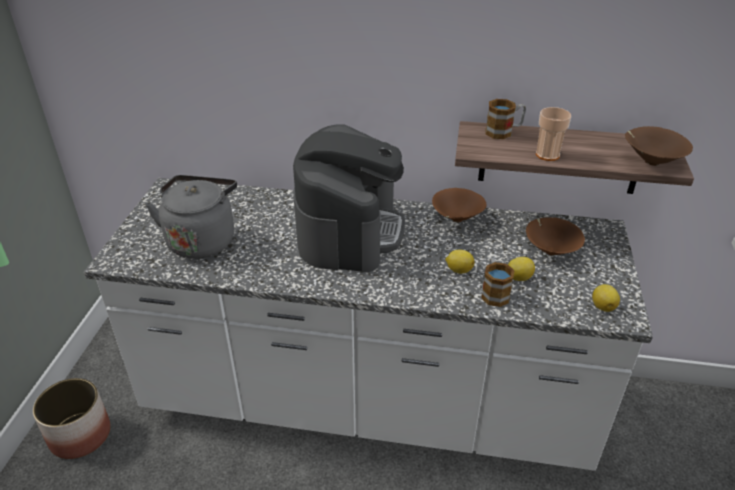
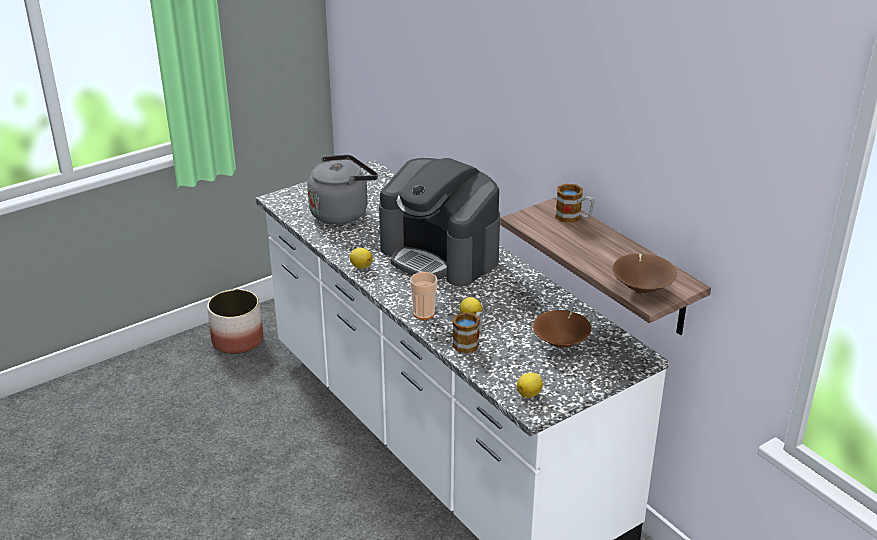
camera: 45 degrees right, 5 degrees down
coffee machine [293,124,405,273] -> coffee machine turned 75 degrees clockwise [379,158,500,287]
brown bowl [432,188,487,222] -> none
lemon [508,257,535,281] -> lemon moved to [350,248,373,269]
cup [536,107,571,161] -> cup moved to [410,272,437,320]

